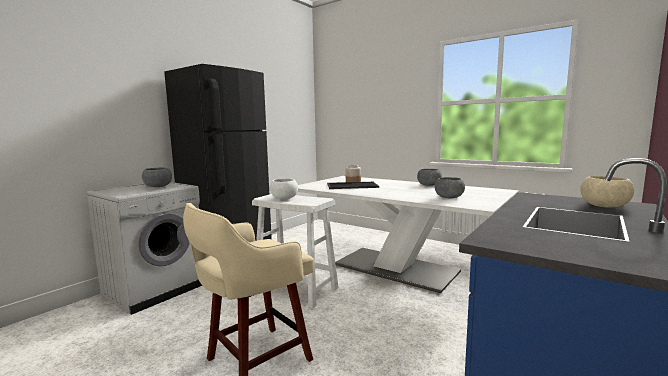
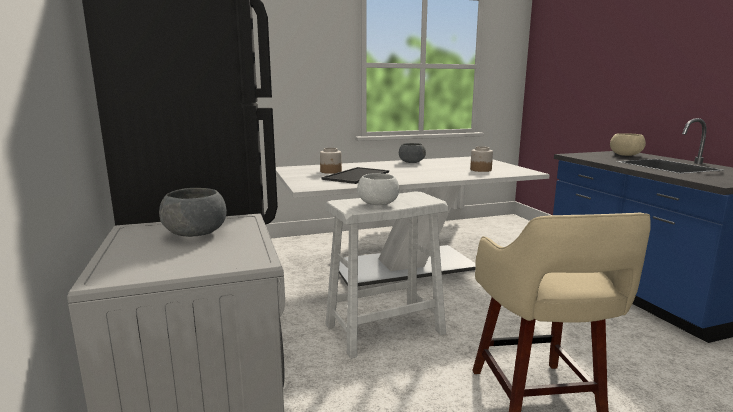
camera: 55 degrees left, 5 degrees up
grey bowl [435,177,465,198] -> jar [470,146,493,172]

